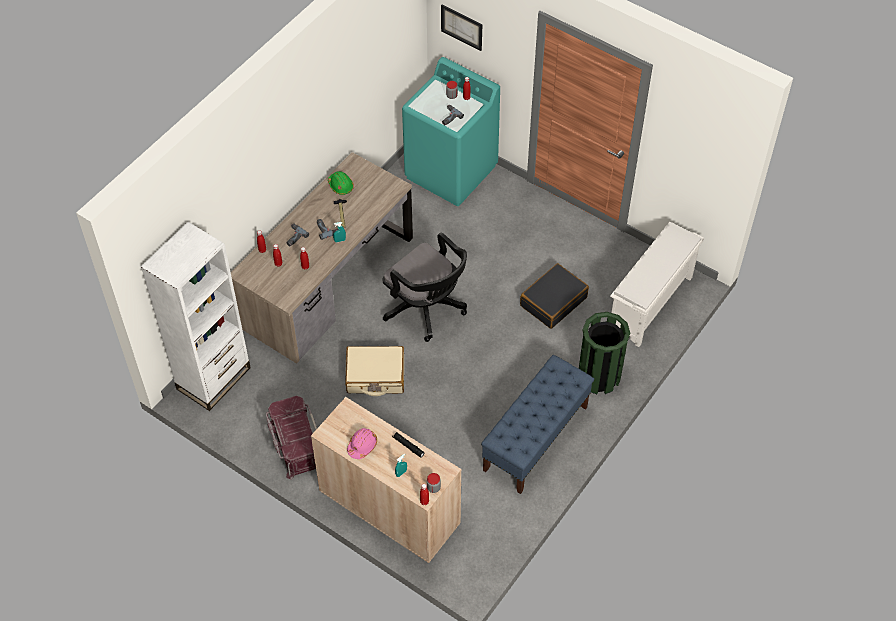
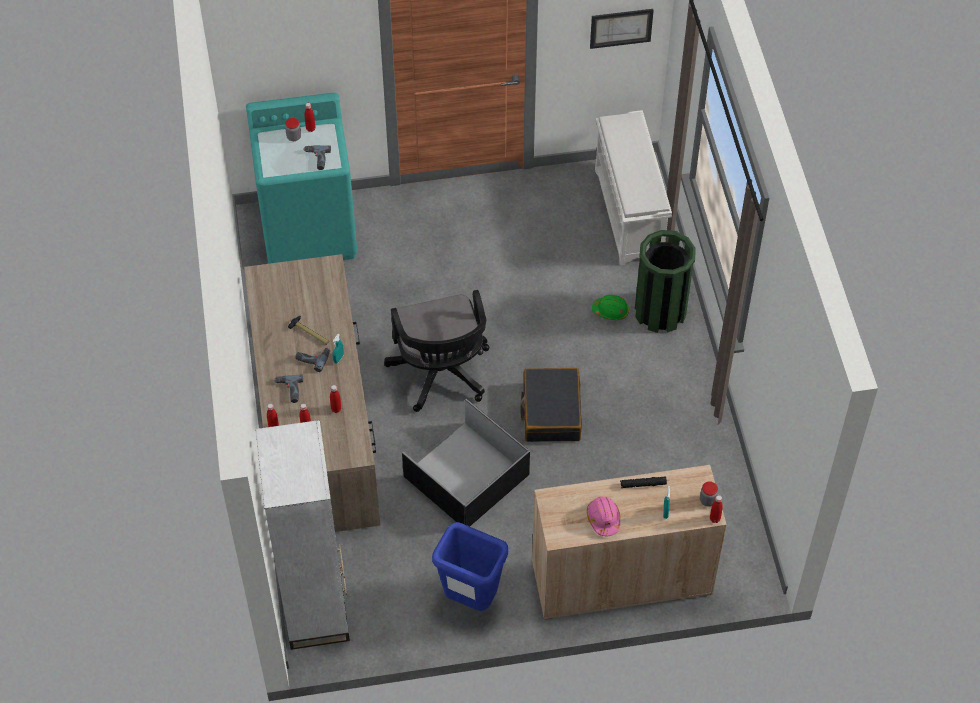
camera: 45 degrees left, 0 degrees up
red storage box [266,396,317,480] -> blue trash can [432,522,509,611]
green hard hat [328,171,354,195] -> green hard hat moved to [592,295,629,320]
beige suitcase [345,346,404,396] -> black storage box [402,399,530,527]
black office chair [383,232,467,342] -> black office chair turned 75 degrees clockwise [384,290,489,412]
picture [441,5,482,51] -> picture moved to [590,9,654,49]
blue bench [481,355,594,494] -> none
black suitcase [520,263,589,329] -> black suitcase moved to [520,368,582,442]

